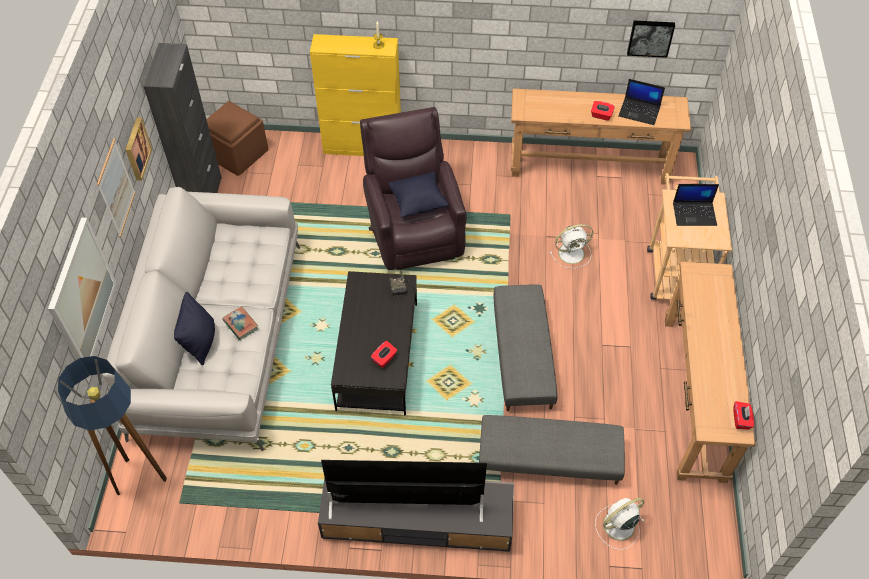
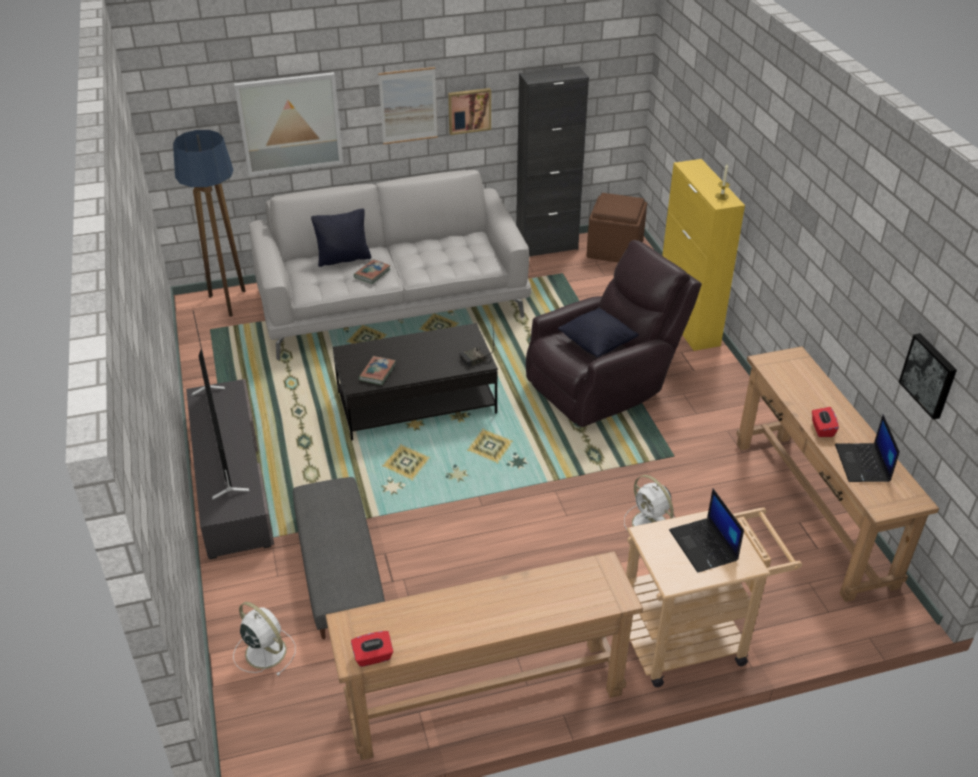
camera: 70 degrees right, 15 degrees down
red tissue box [371,341,397,368] -> book [359,356,396,385]
grey ottoman [494,285,557,411] -> none

